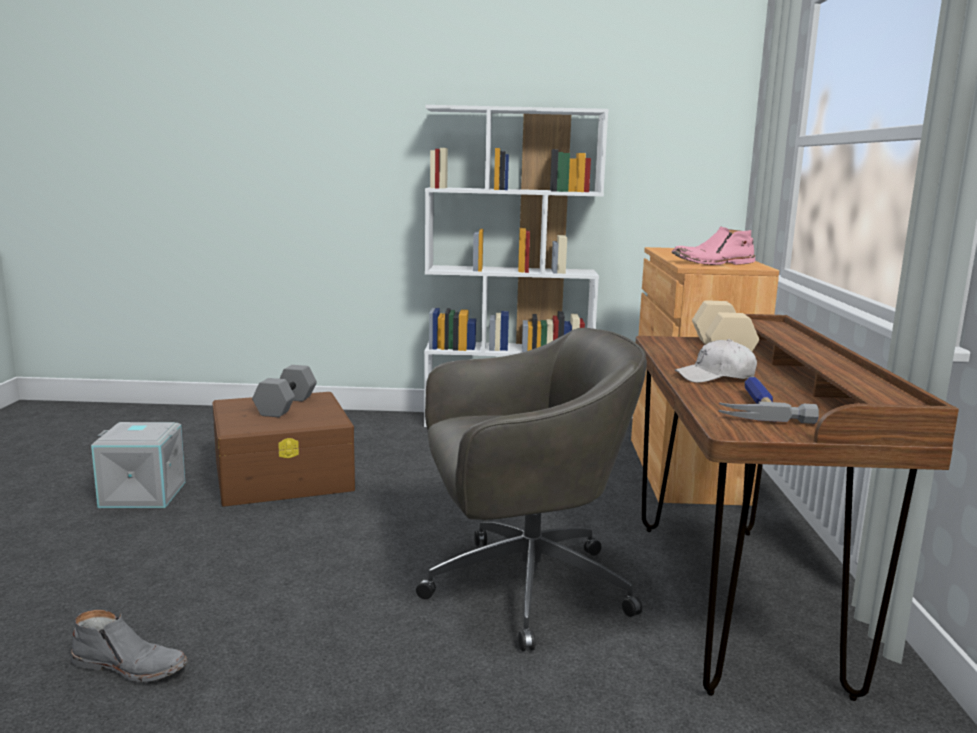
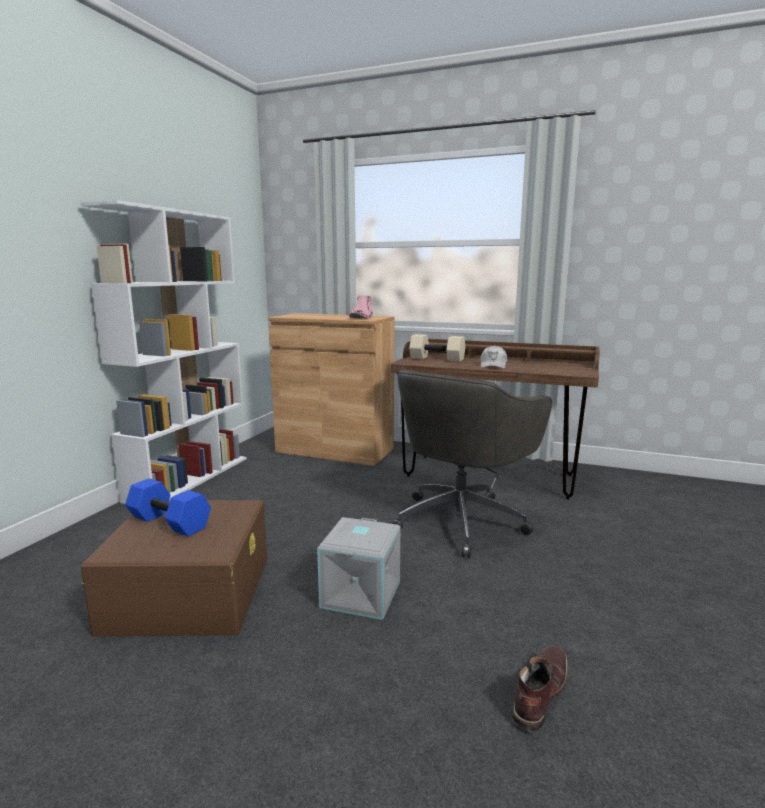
camera: 70 degrees left, 0 degrees up
grey boot [71,610,188,682] -> brown boot [512,646,568,732]
grey storage box [91,422,185,508] -> grey storage box moved to [317,517,400,620]
grey dumbbell [252,365,317,417] -> blue dumbbell [125,478,211,537]
grey office chair [416,328,647,651] -> grey office chair turned 150 degrees counterclockwise [392,370,552,558]
hammer [719,377,819,424] -> none

